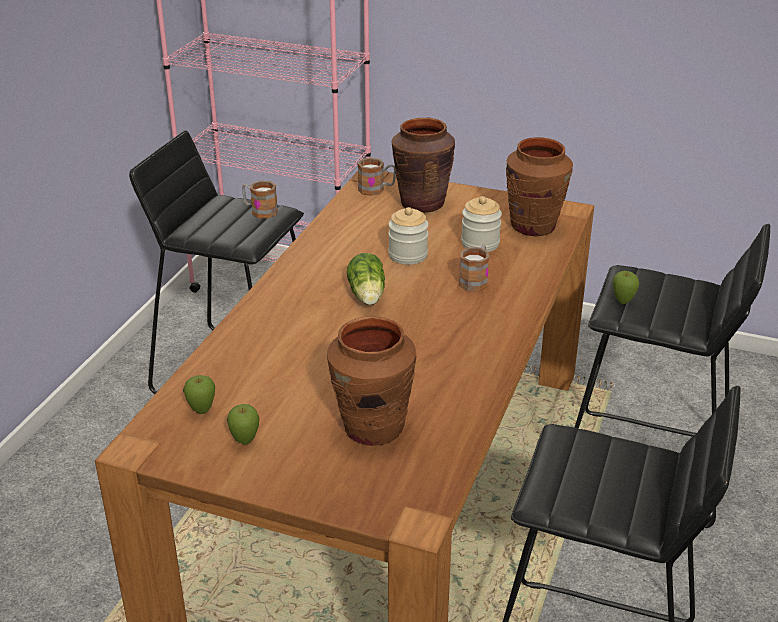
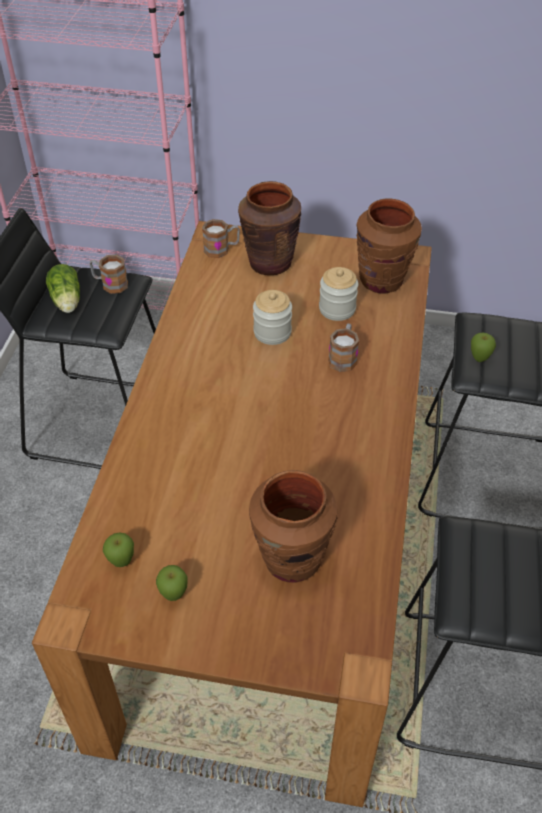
camera: 10 degrees left, 15 degrees up
lettuce [347,253,385,305] -> lettuce moved to [46,264,80,313]

